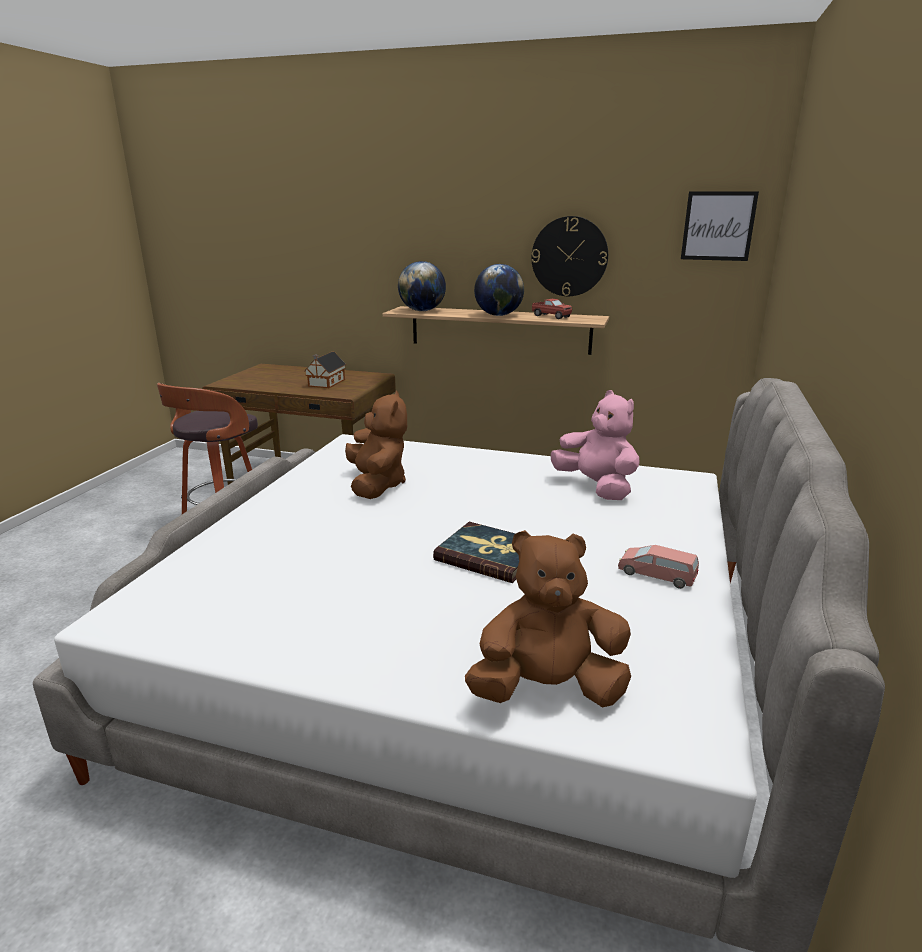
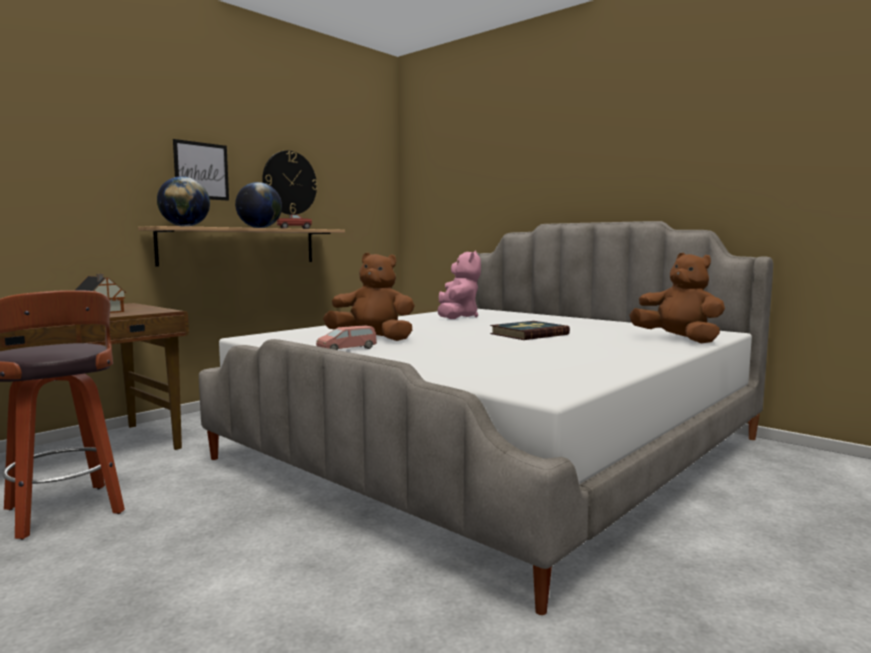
camera: 65 degrees left, 15 degrees down
brown plush toy [465,530,631,708] -> brown plush toy turned 120 degrees clockwise [629,253,725,344]
pink plush toy [551,390,640,500] -> pink plush toy turned 105 degrees clockwise [437,250,481,319]
pink toy car [618,545,699,589] -> pink toy car moved to [316,325,377,350]
picture [681,191,759,261] -> picture moved to [173,139,229,201]

